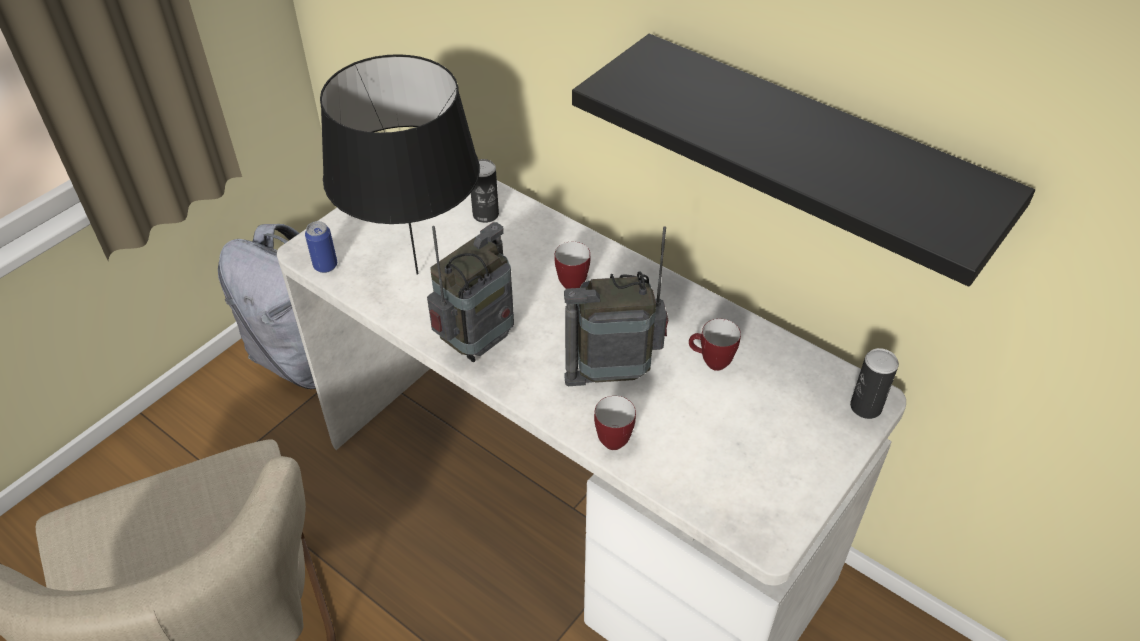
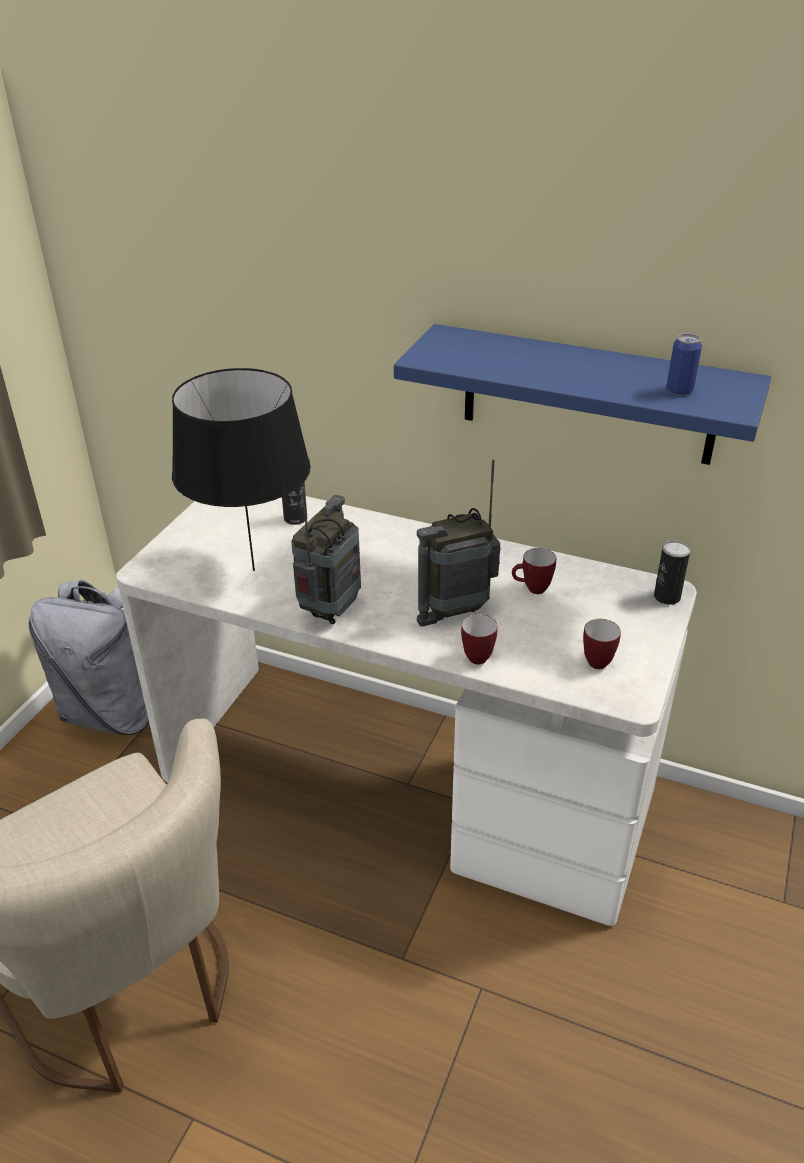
camera: 15 degrees left, 10 degrees down
can [305,221,337,273] -> can moved to [667,333,702,396]
mug [555,242,590,289] -> mug moved to [583,619,621,669]
black shelf [572,34,1035,287] -> blue shelf [394,324,771,465]

